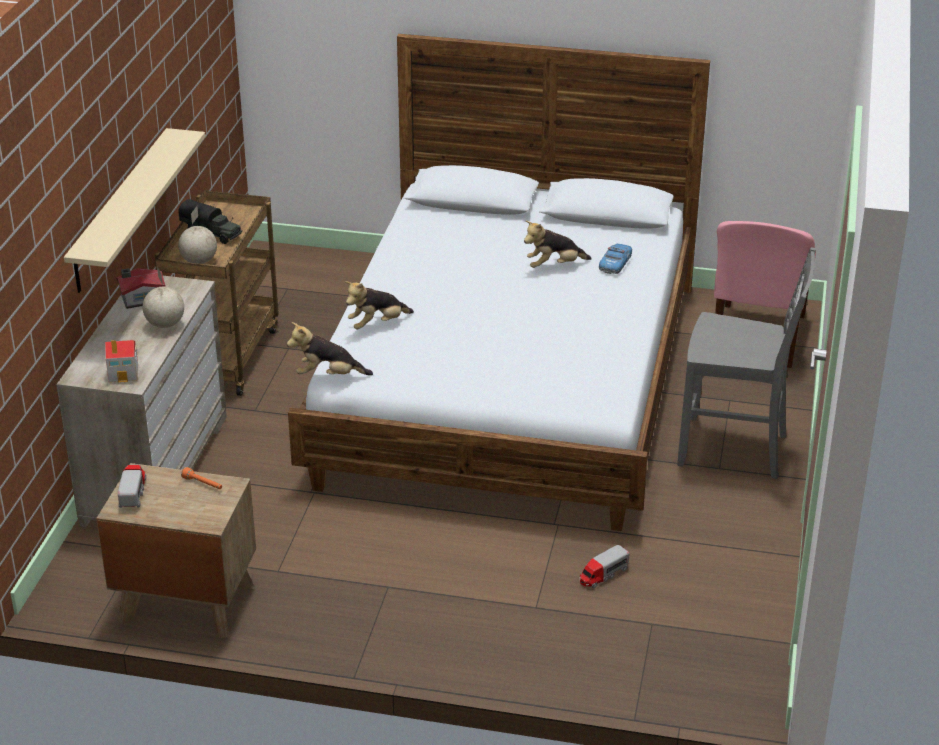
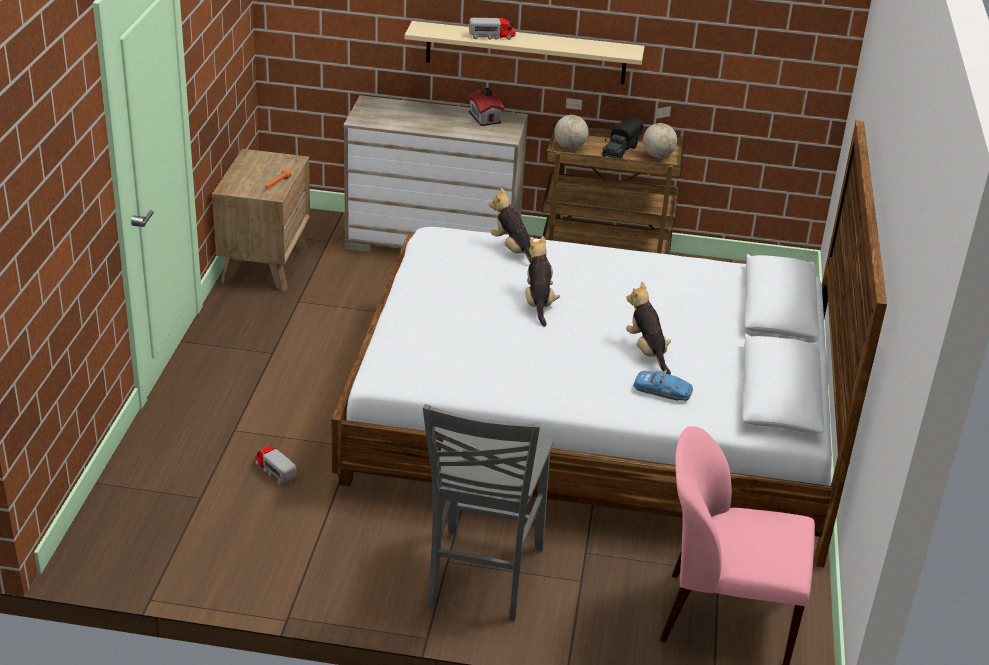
camera: 85 degrees right, 0 degrees up
toy house [105,340,138,383] -> none
toy truck [118,465,146,508] -> toy truck moved to [469,18,515,40]
globe [143,266,184,328] -> globe moved to [643,106,677,158]
plush toy [287,322,373,375] -> plush toy moved to [525,236,560,327]

